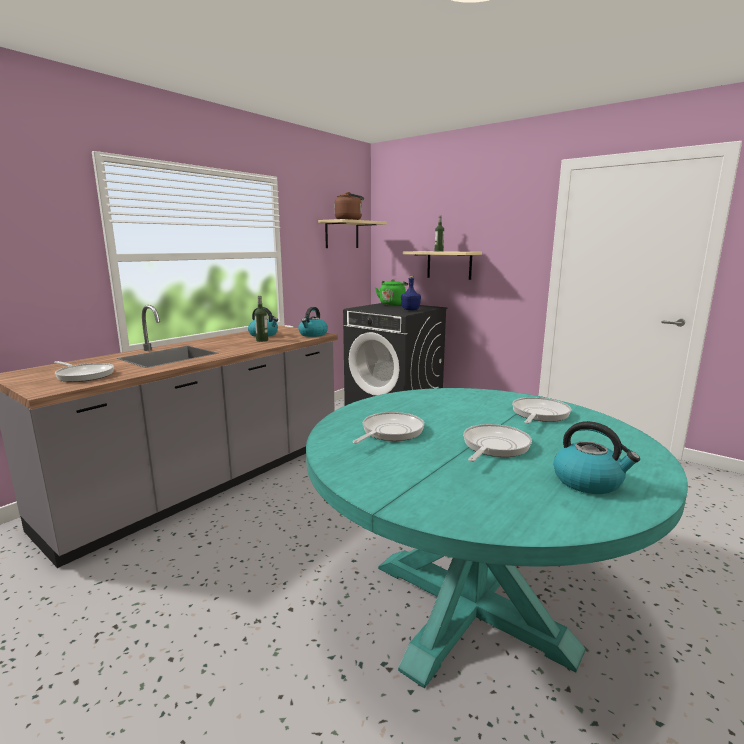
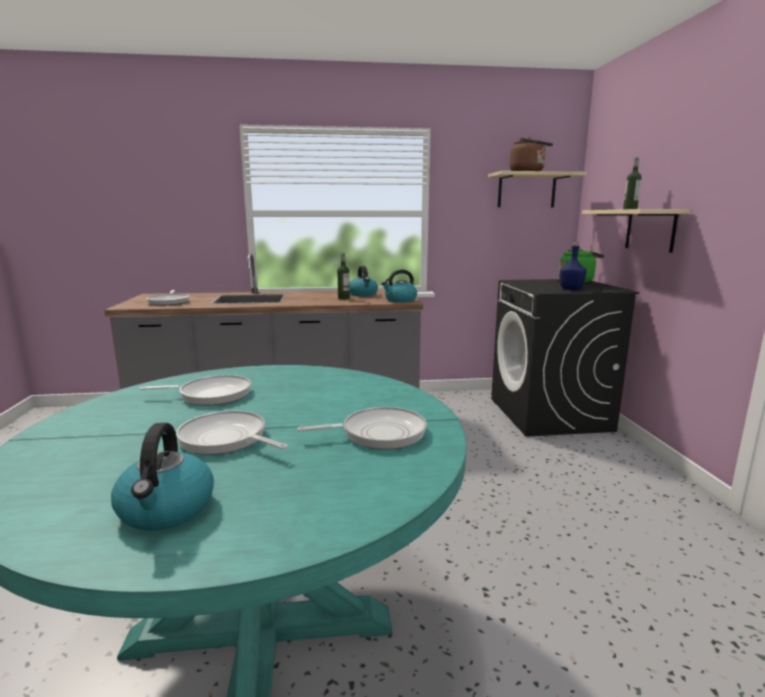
camera: 45 degrees right, 0 degrees up
frying pan [463,424,532,462] -> frying pan turned 135 degrees counterclockwise [176,411,288,455]

